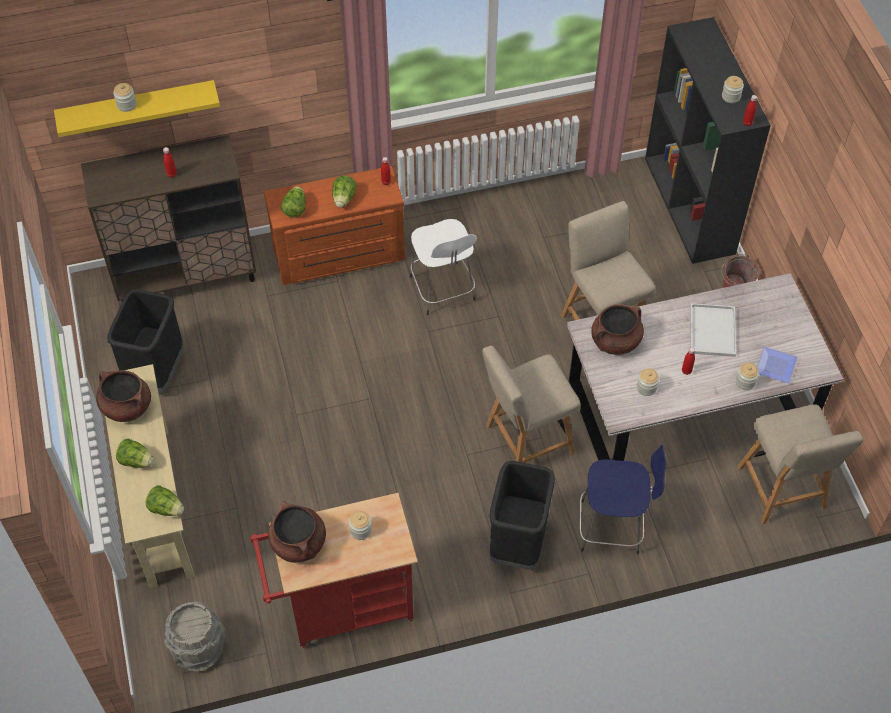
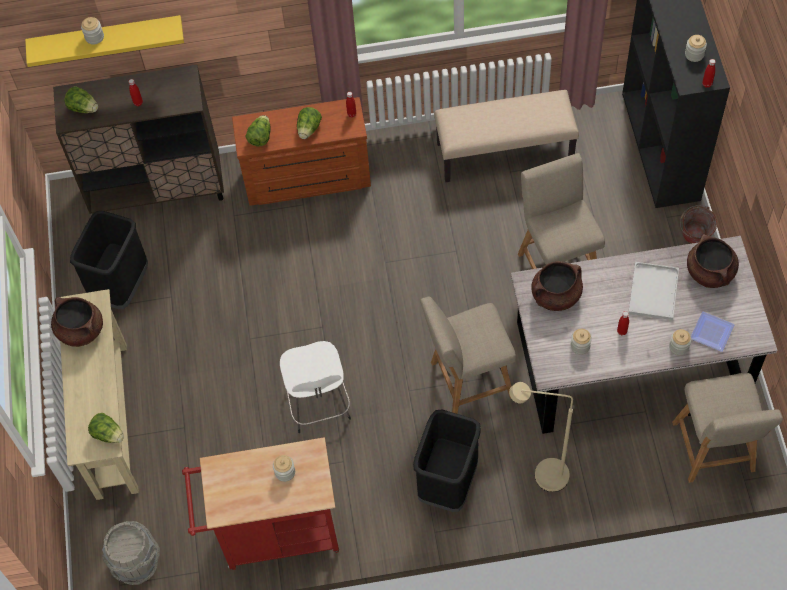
camera: 10 degrees right, 5 degrees up
lettuce [116,438,154,468] -> lettuce moved to [64,86,98,113]
brown cooking pot [268,501,326,563] -> brown cooking pot moved to [687,234,739,288]
white stool [410,219,477,315] -> white stool moved to [280,341,351,433]
blue stool [579,445,666,555] -> beige floor lamp [509,382,573,492]
none -> beige bench [434,90,579,182]

